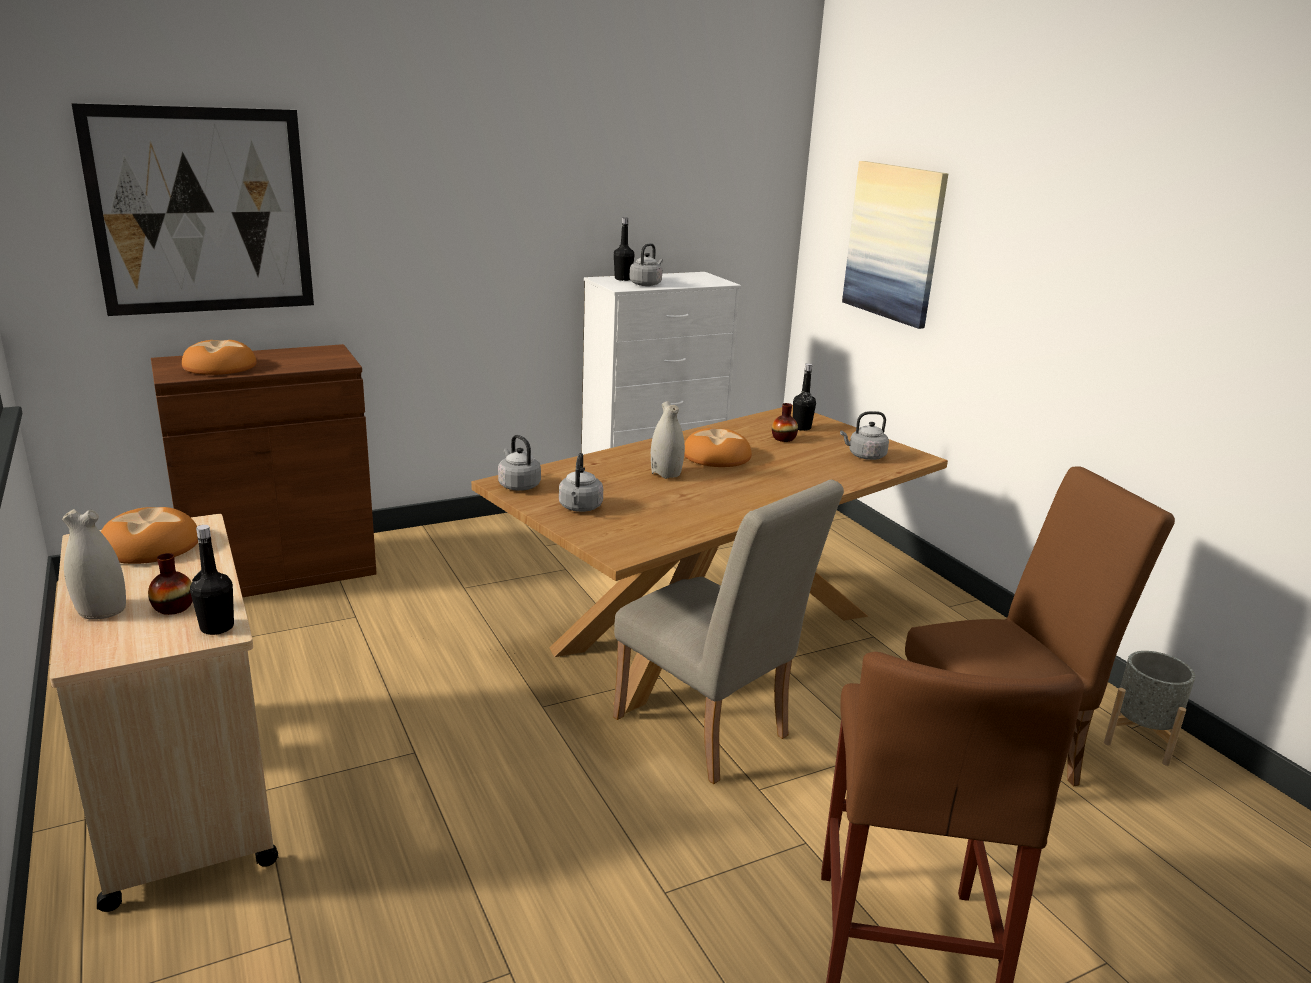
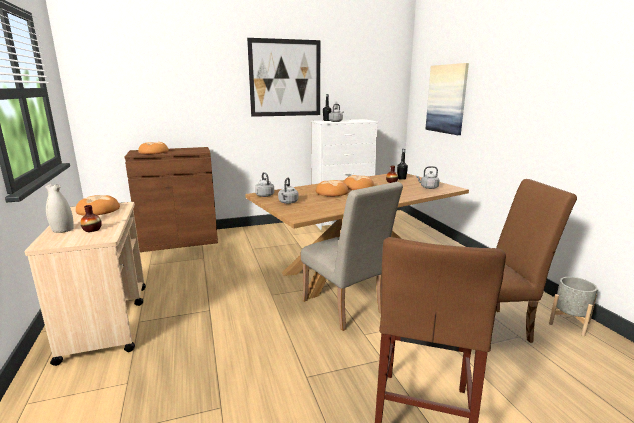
camera: 10 degrees right, 5 degrees down
picture [71,103,314,316] -> picture moved to [247,38,320,117]
black bottle [190,525,234,635] -> none
white vase [651,401,685,479] -> bread [316,180,349,196]

